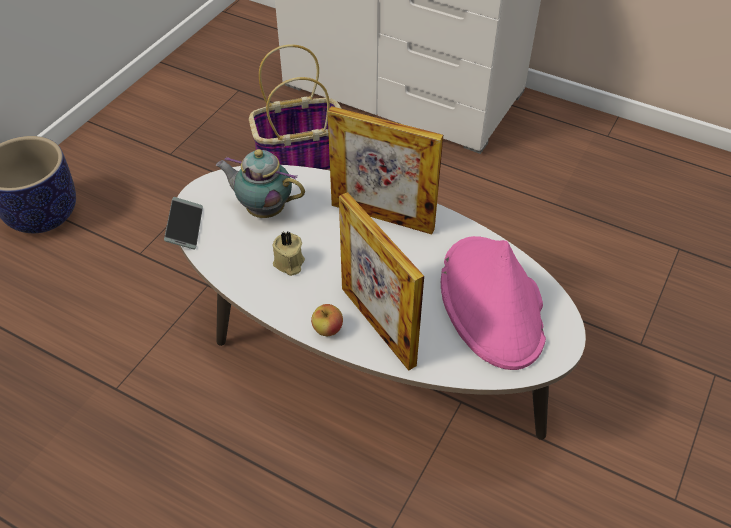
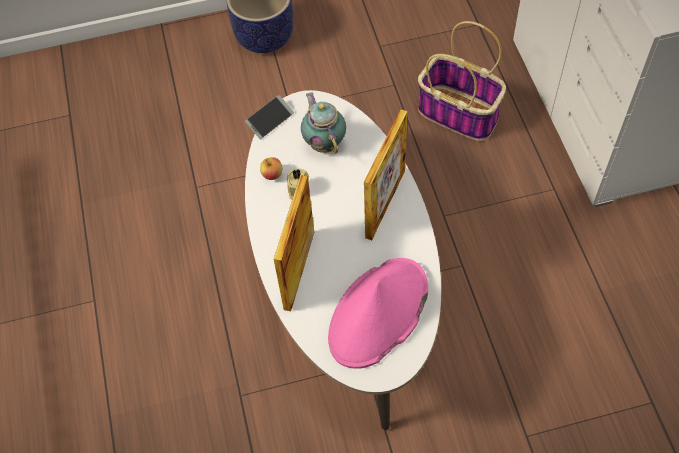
camera: 50 degrees right, 10 degrees up
apple [311,304,343,336] -> apple moved to [260,157,282,180]
picture frame [328,106,443,234] -> picture frame turned 135 degrees counterclockwise [364,109,408,240]

